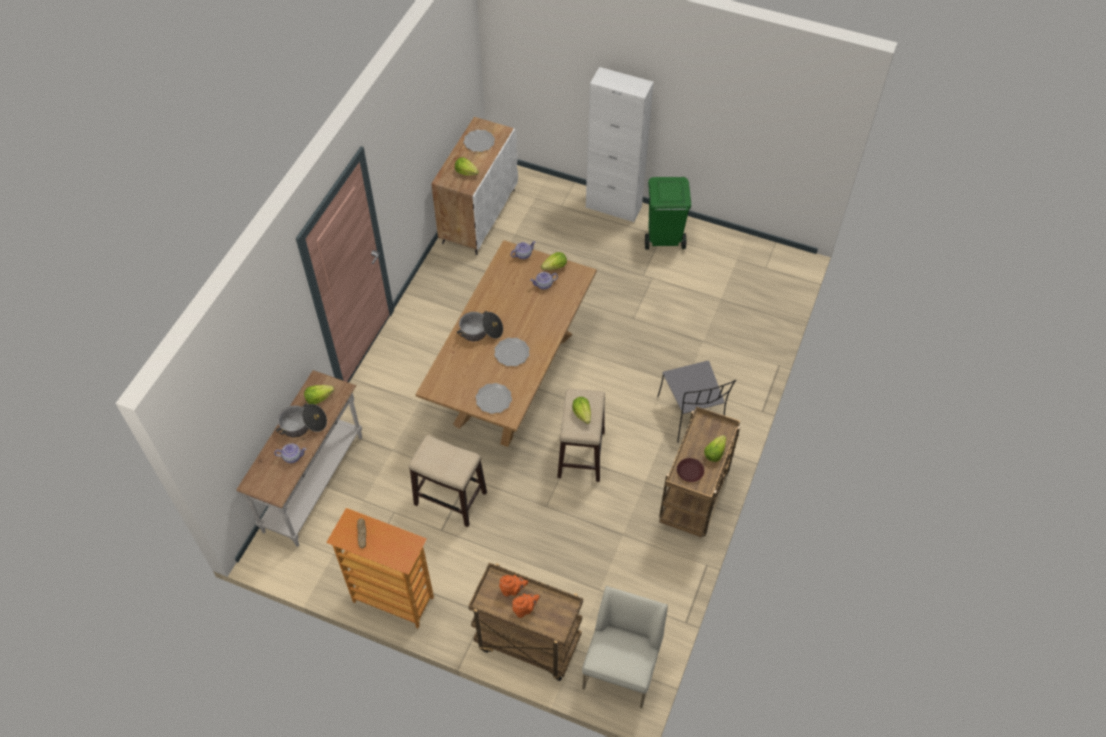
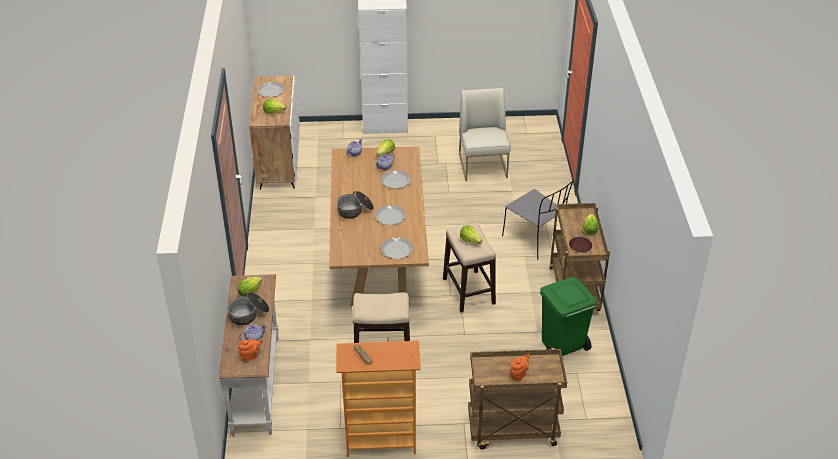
camera: 25 degrees left, 15 degrees down
orange teapot [499,575,528,596] -> orange teapot moved to [238,339,263,362]
white chair [582,586,668,708] -> white chair moved to [459,88,511,181]
green trash can [645,177,691,249] -> green trash can moved to [540,277,597,356]
none -> plate [380,170,411,189]

